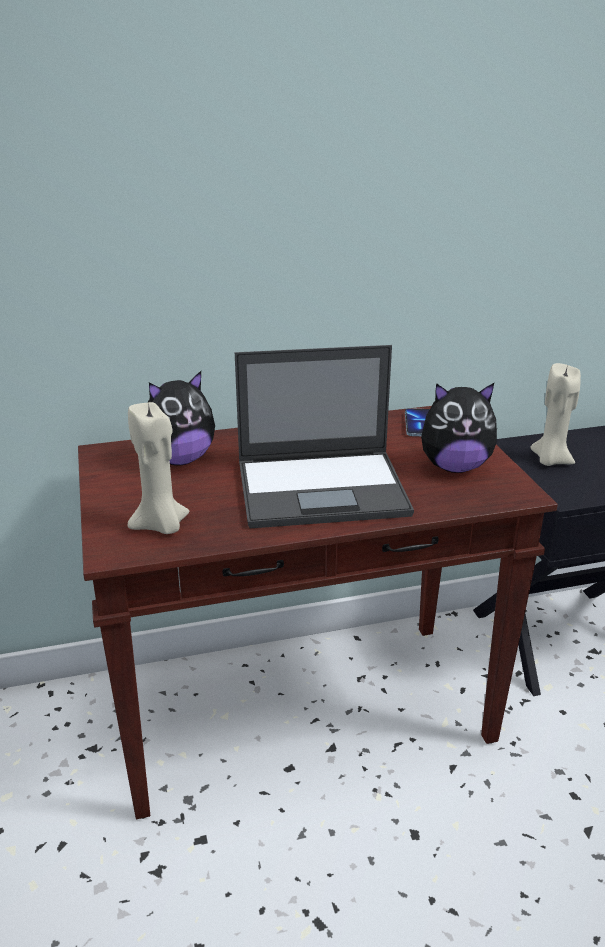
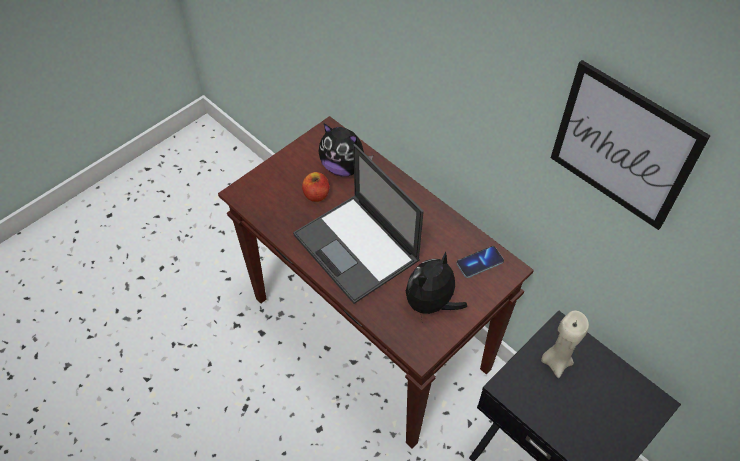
camera: 60 degrees right, 25 degrees up
beige candle [128,401,189,534] -> none
plush toy [421,383,497,473] -> plush toy turned 75 degrees clockwise [406,251,467,317]
none -> apple [302,172,329,202]
none -> picture [551,60,711,230]

